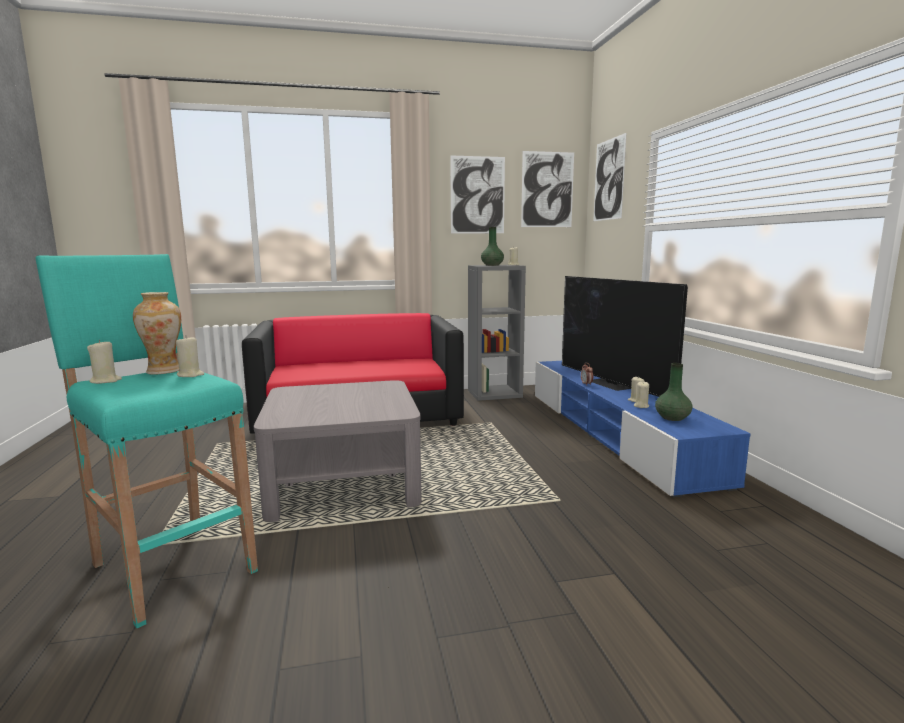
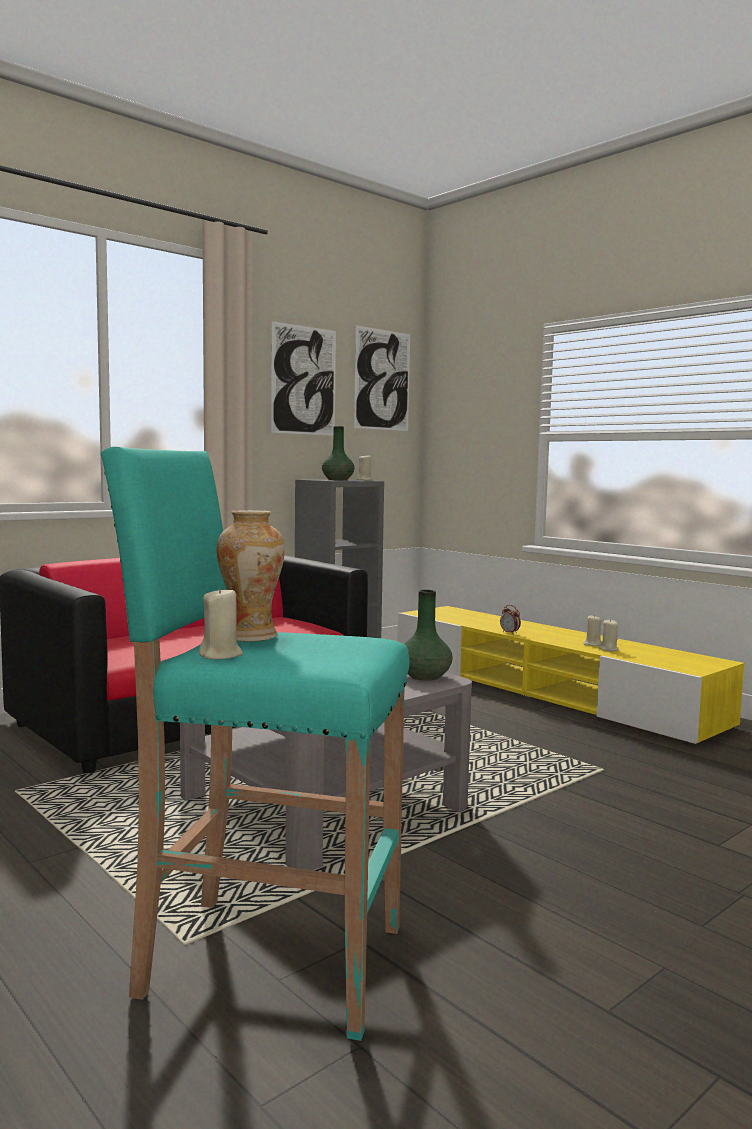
camera: 30 degrees left, 5 degrees down
beige candle [176,335,204,377] -> none
blue tv stand [535,361,751,497] -> yellow tv stand [397,606,745,746]
television [562,276,688,397] -> none
picture [593,133,627,221] -> none
green vase [655,363,693,421] -> green vase moved to [405,590,453,681]

